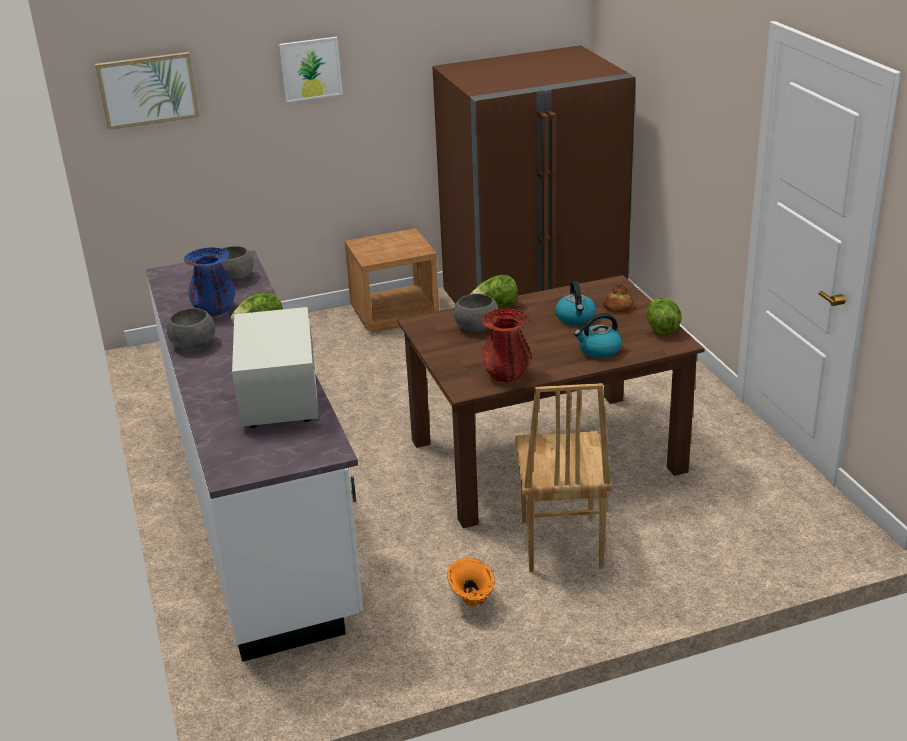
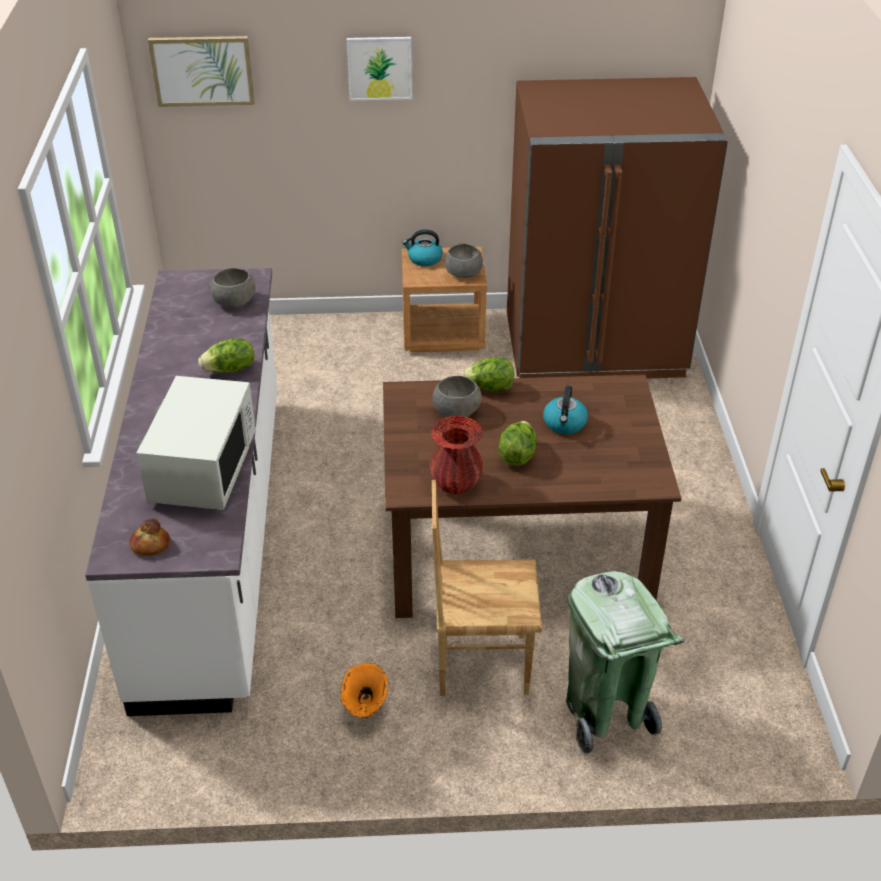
camera: 15 degrees right, 10 degrees up
grey bowl [167,308,215,349] -> grey bowl moved to [445,244,483,278]
blue vase [184,247,235,316] -> none
brown chair [515,383,612,572] -> brown chair turned 75 degrees clockwise [432,480,542,696]
kettle [574,313,622,358] -> kettle moved to [402,229,443,267]
bread [603,285,634,312] -> bread moved to [129,518,170,556]
lettuce [646,298,682,335] -> lettuce moved to [498,421,537,466]
none -> green trash can [566,571,684,756]

